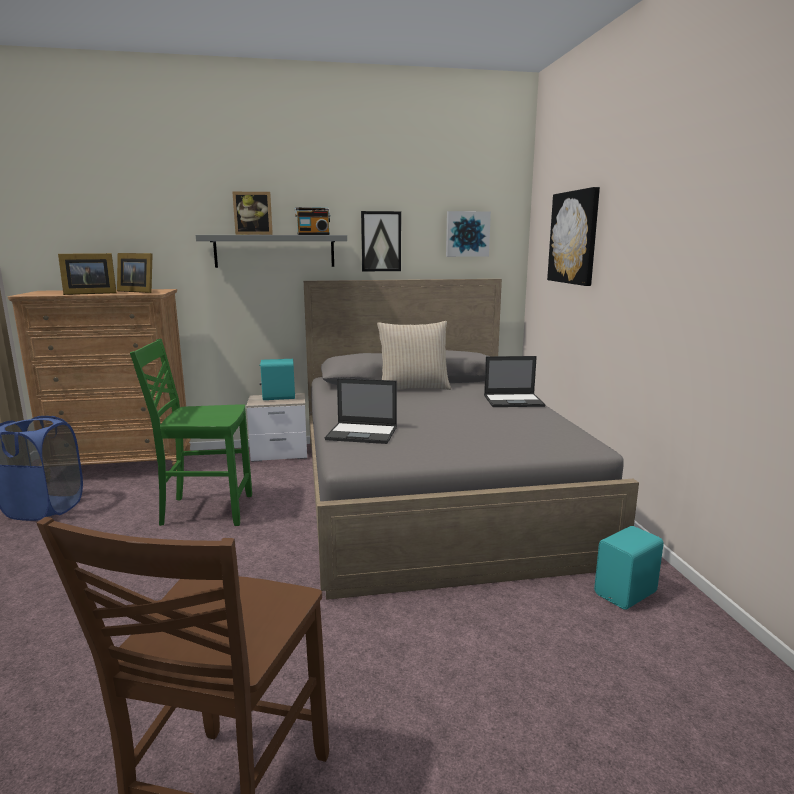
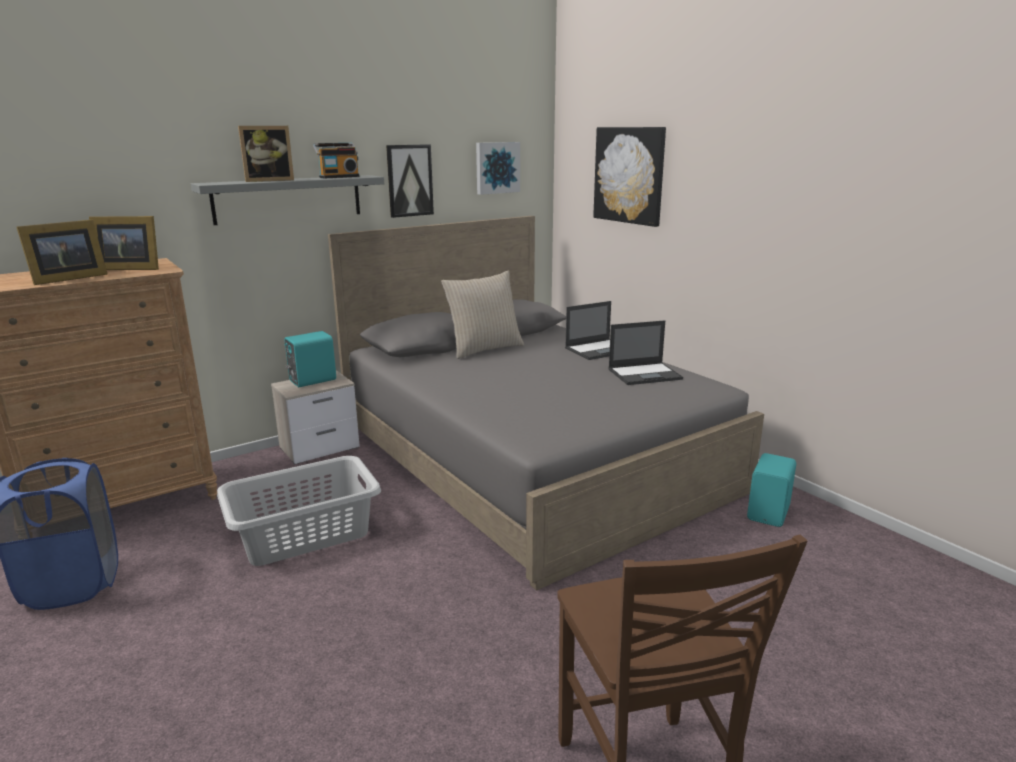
camera: 25 degrees left, 5 degrees up
green chair [130,339,252,526] -> grey laundry basket [217,456,381,566]
laptop [325,378,397,444] -> laptop moved to [608,320,683,385]

